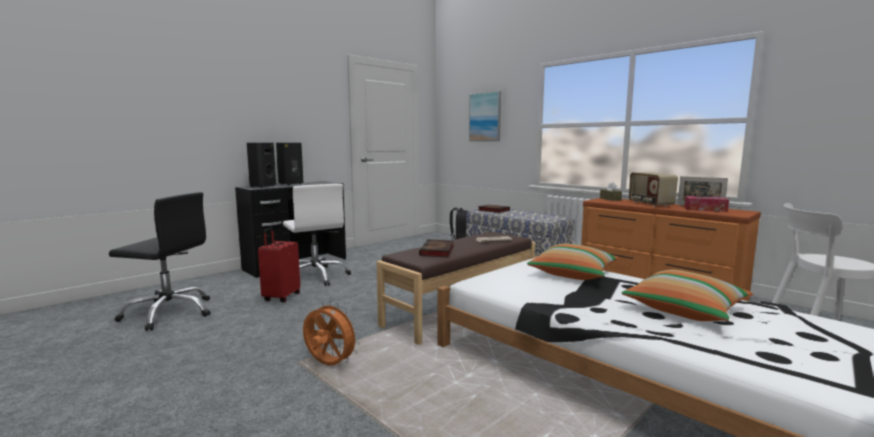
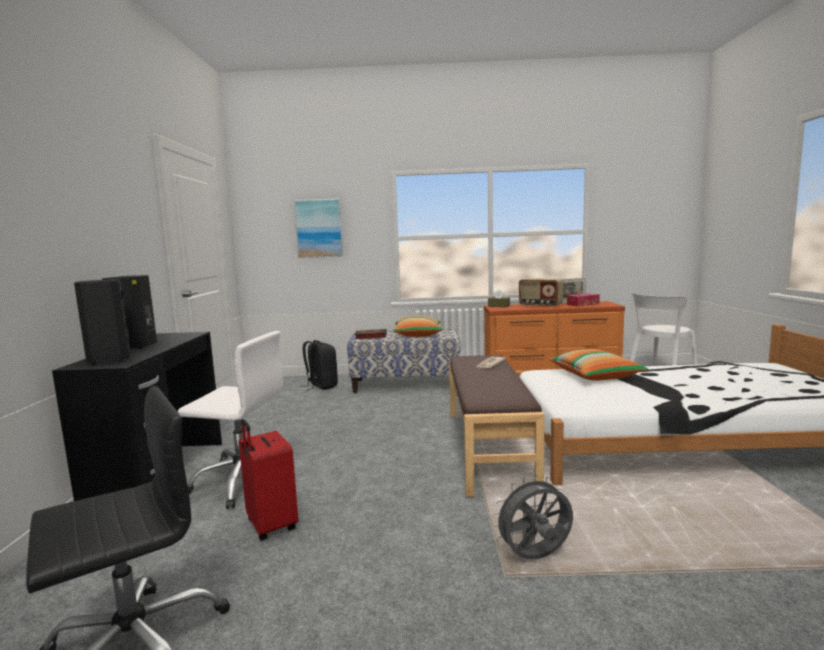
camera: 45 degrees left, 0 degrees up
orange fan [303,301,360,365] -> grey fan [492,475,573,559]
book [419,239,454,258] -> none
pillow [621,270,753,321] -> pillow moved to [393,316,443,337]

